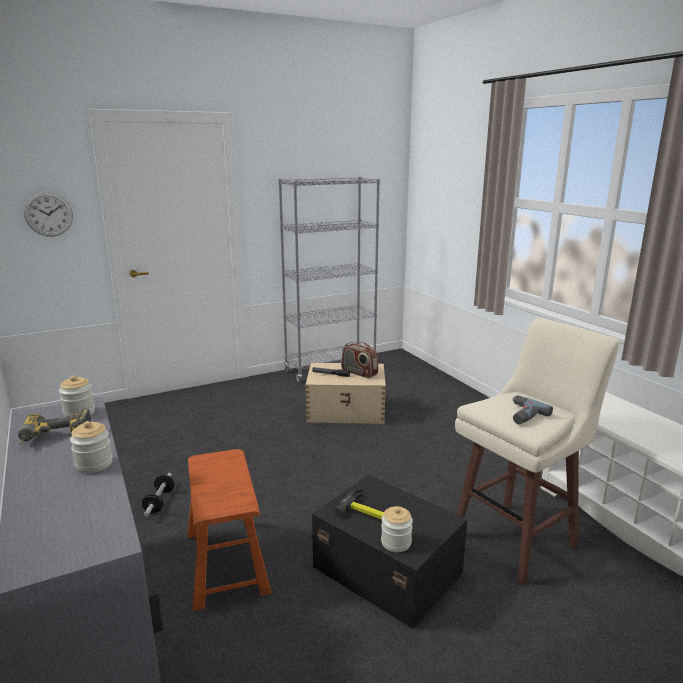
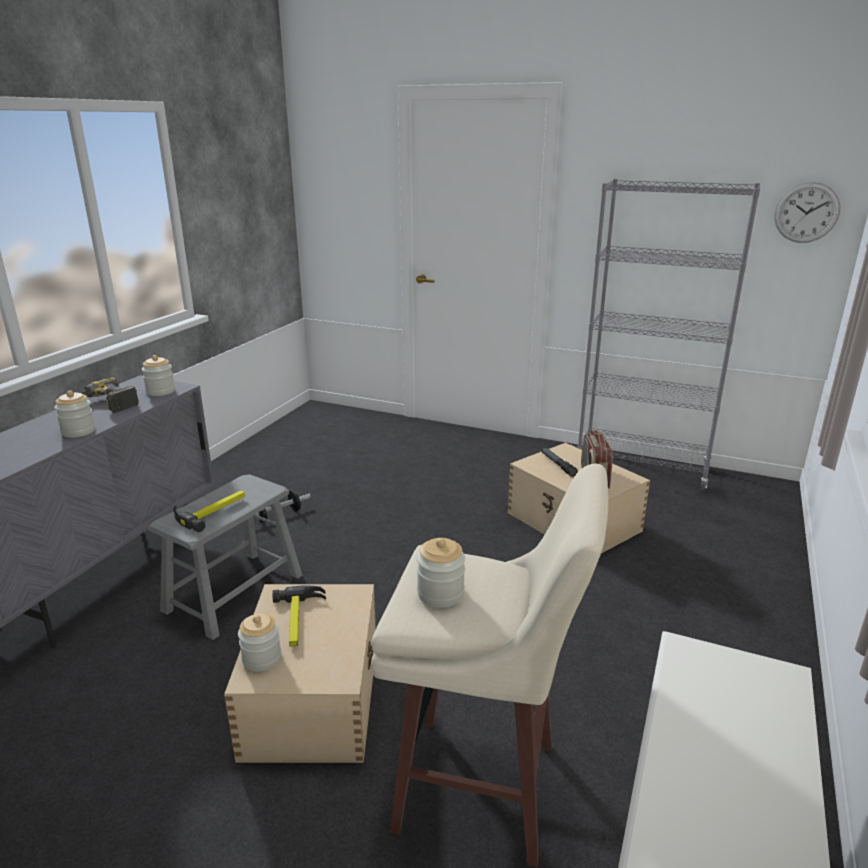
camera: 50 degrees right, 5 degrees up
wall clock [24,192,73,237] -> wall clock moved to [774,182,841,243]
brown stool [188,449,272,611] -> grey stool [148,474,303,640]
black storage box [312,475,468,629] -> beige storage box [224,584,376,763]
power drill [512,395,553,424] -> jar [417,538,465,608]
none -> hammer [173,490,245,532]

